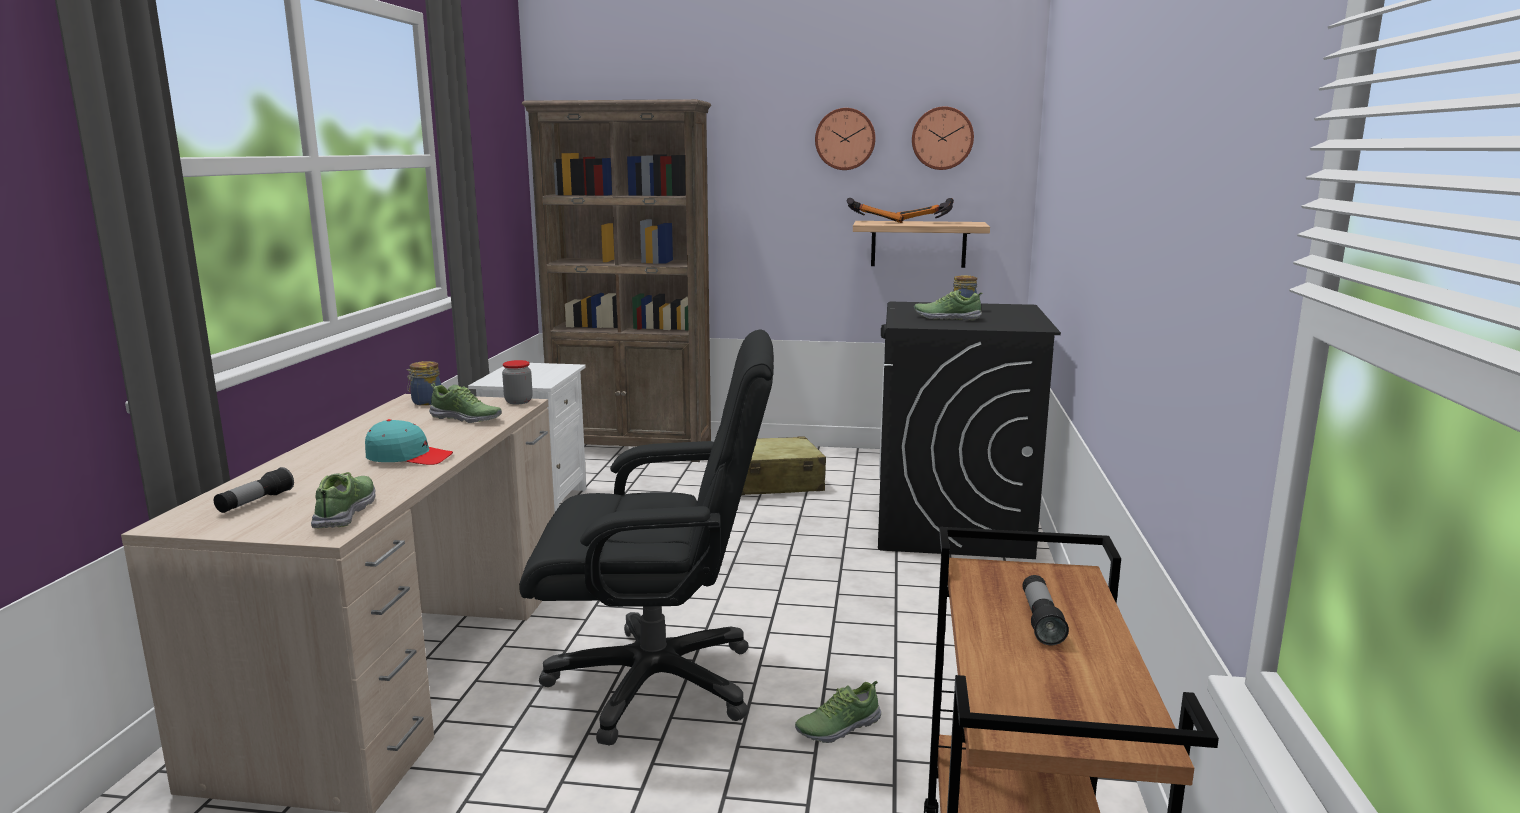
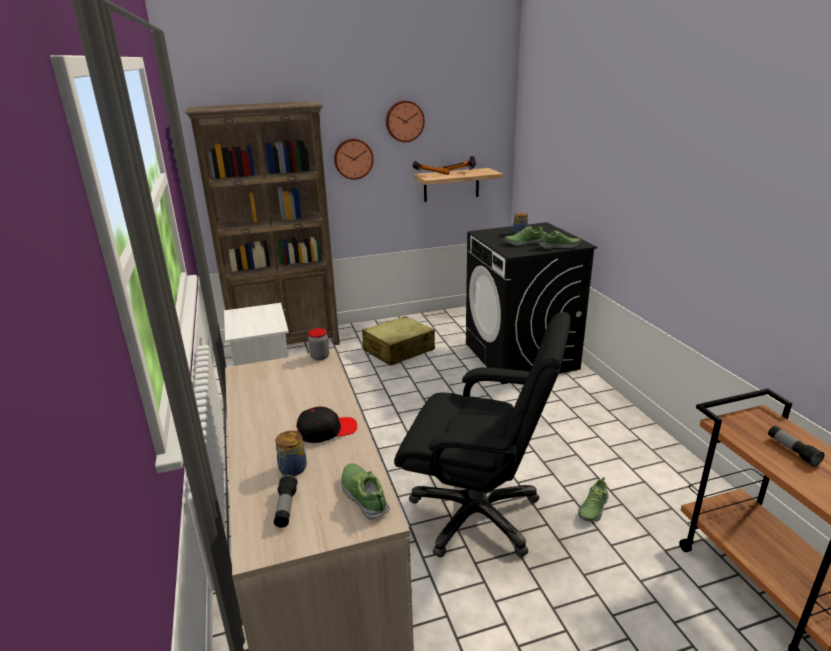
camera: 25 degrees left, 10 degrees up
turquoise cap [365,419,453,465] -> black cap [297,406,357,443]
jar [406,361,441,405] -> jar moved to [275,431,307,476]
shoe [429,383,502,423] -> shoe moved to [539,230,581,249]
black office chair [519,329,774,746] -> black office chair turned 45 degrees clockwise [394,312,571,557]
wall clock [912,106,974,170] -> wall clock moved to [334,138,374,180]

